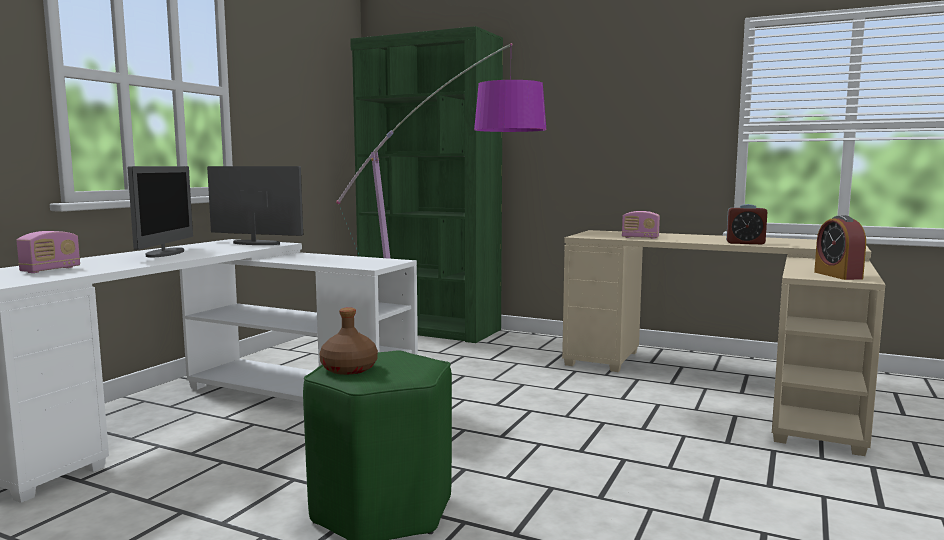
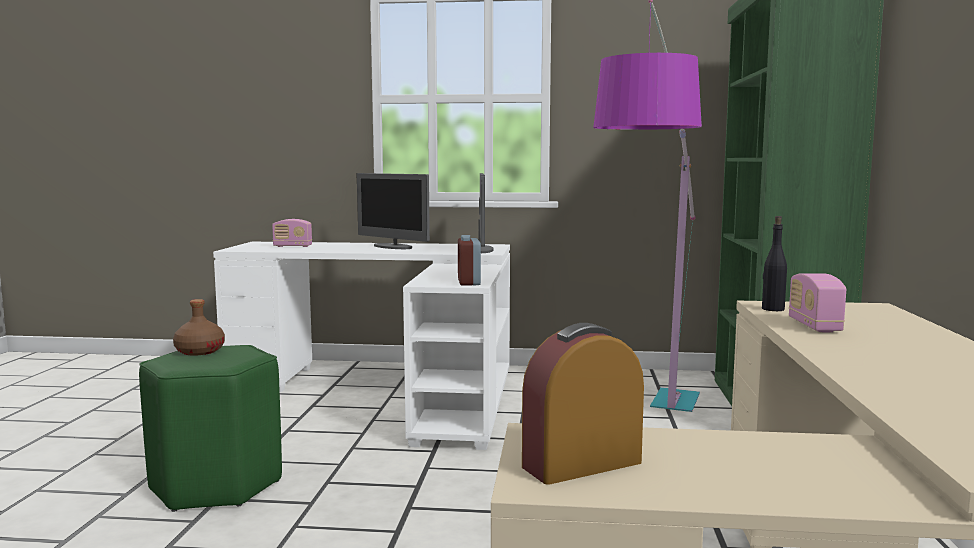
camera: 70 degrees right, 0 degrees up
monitor [128,166,193,258] -> monitor turned 60 degrees clockwise [356,173,430,249]
alarm clock [726,204,768,244] -> alarm clock moved to [458,235,481,286]
none -> black bottle [762,216,787,311]

